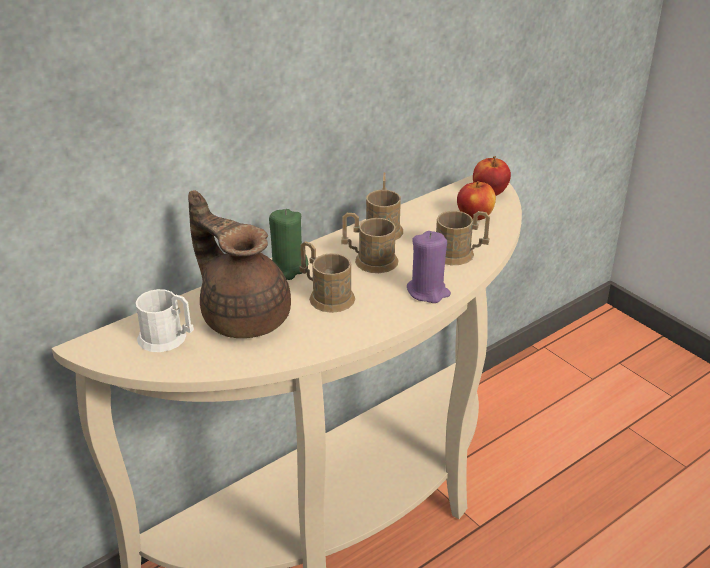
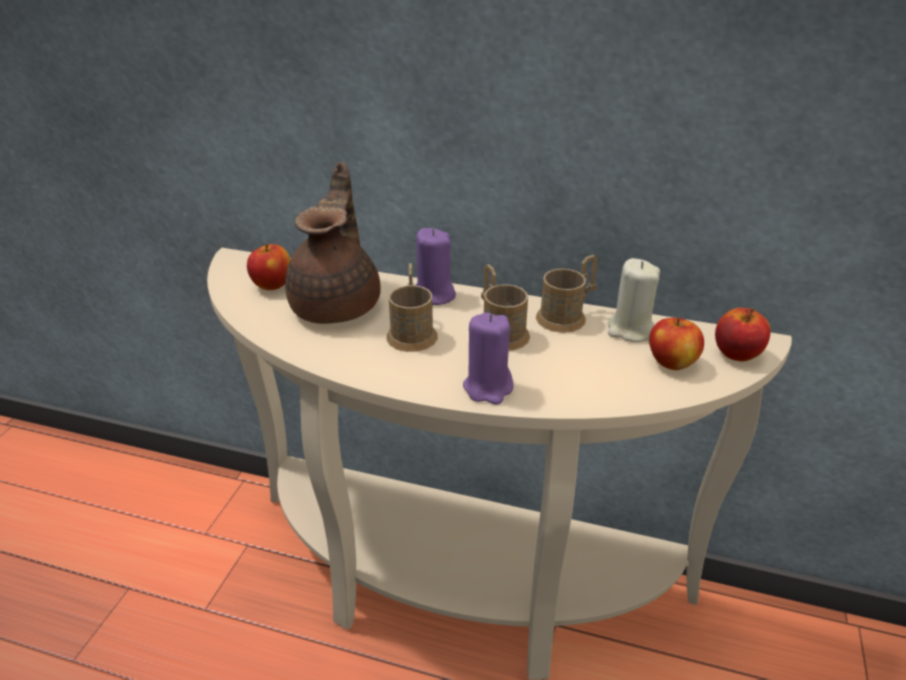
camera: 55 degrees right, 0 degrees up
white mug [136,289,194,352] -> apple [247,244,290,290]
green candle [269,209,309,280] -> purple candle [416,228,456,305]
brown mug [436,211,490,265] -> none
none -> beige candle [607,258,660,342]

